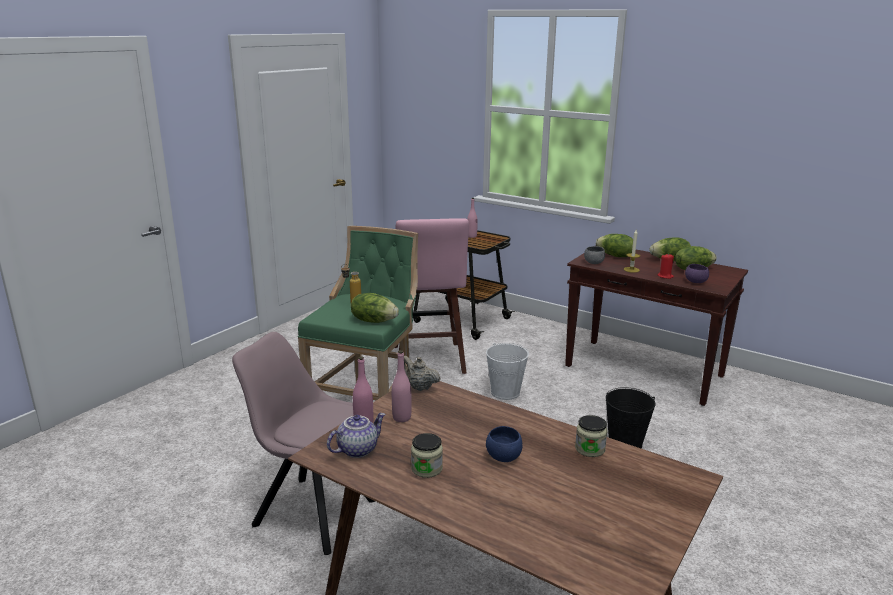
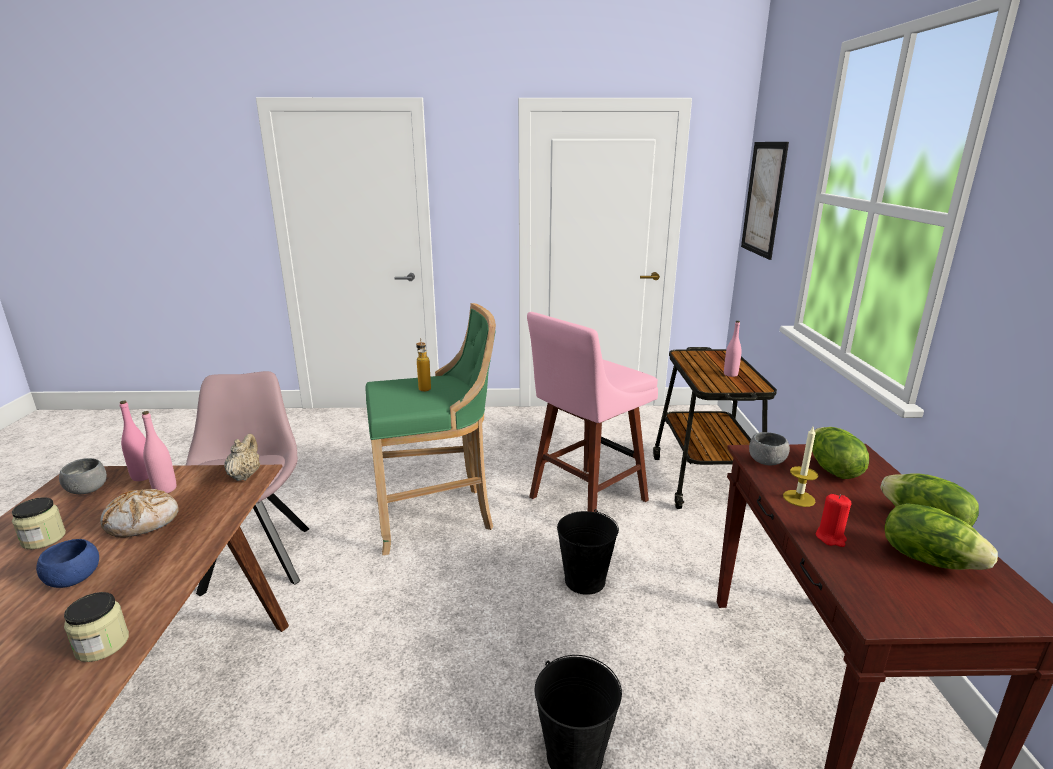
camera: 55 degrees right, 0 degrees up
teapot [327,413,386,458] -> grey bowl [59,458,107,494]
lettuce [351,293,399,323] -> none
white bucket [486,343,529,400] -> black bucket [557,509,619,595]
purple bowl [685,264,709,283] -> none
none -> bread [100,489,179,537]
none -> picture [741,142,789,260]

